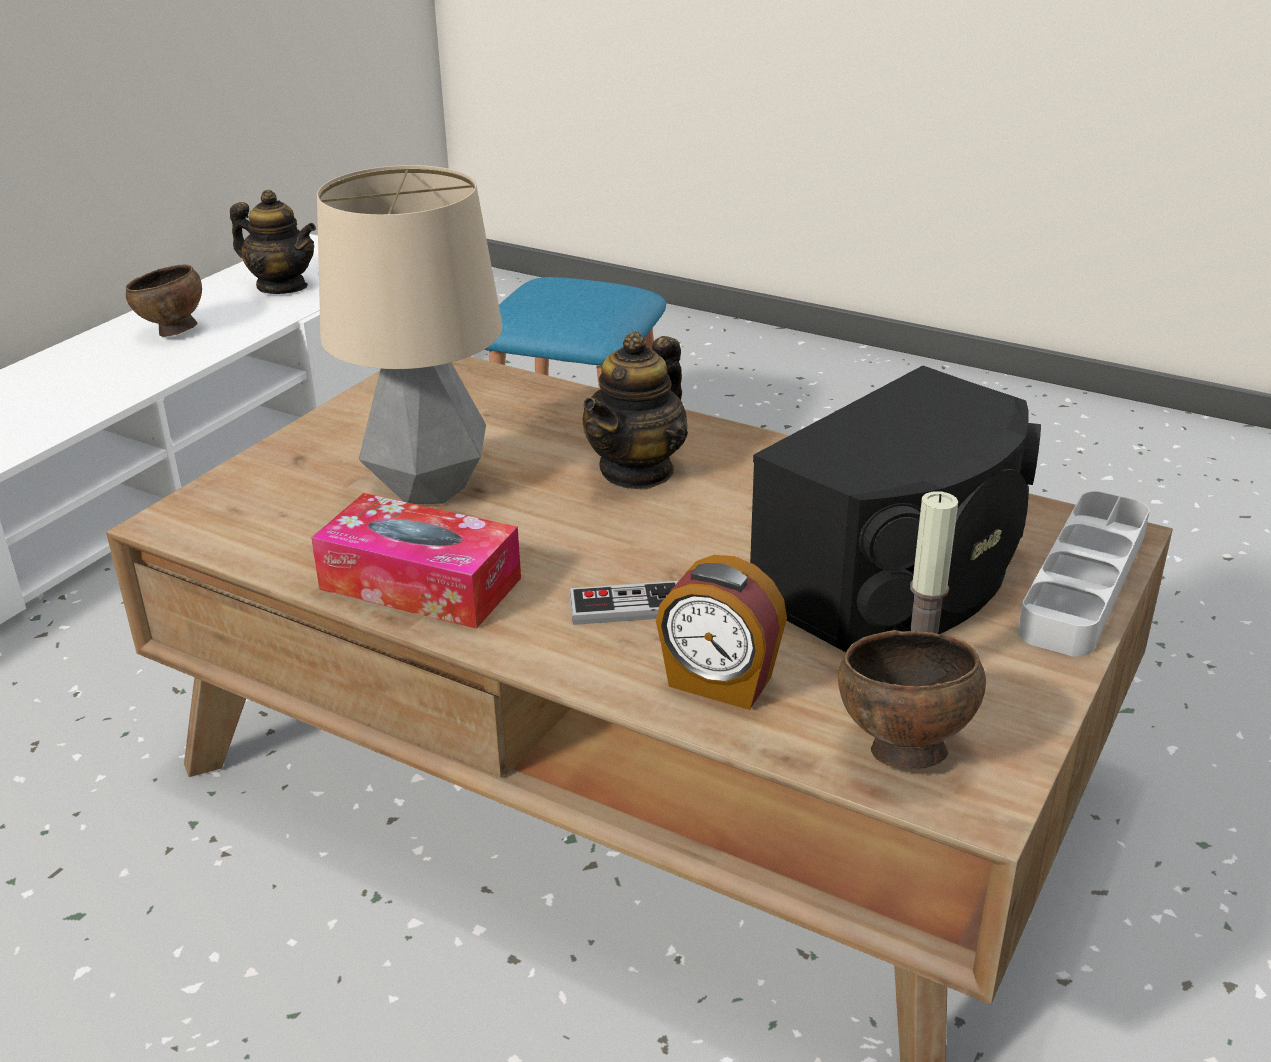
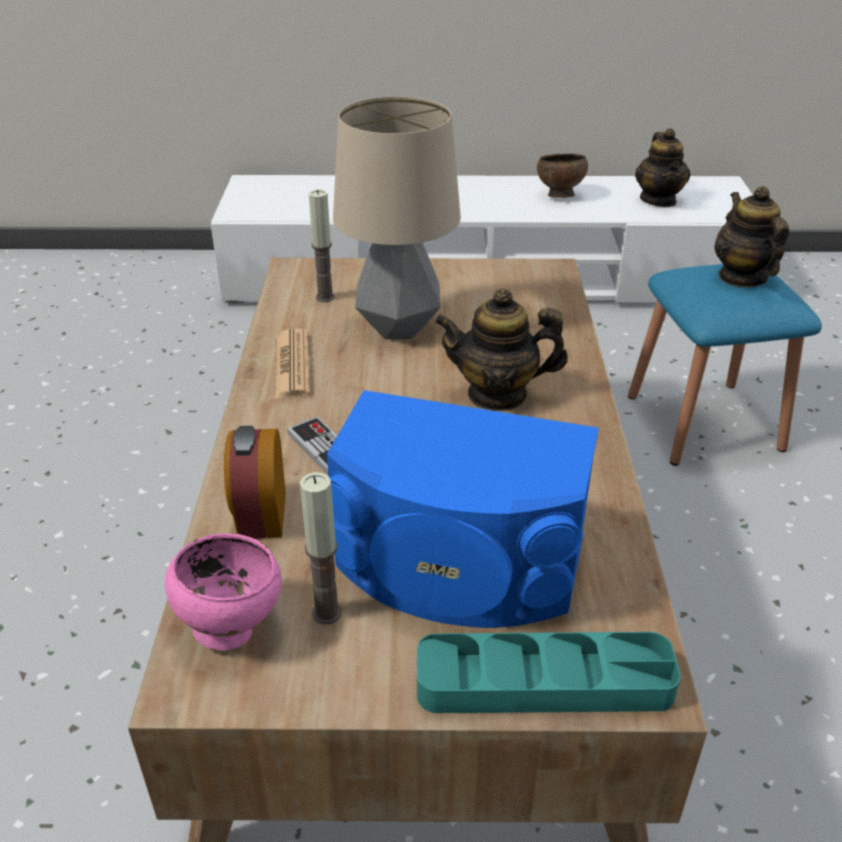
camera: 60 degrees right, 5 degrees up
tissue box [311,493,521,629] -> newspaper [274,329,310,398]
black speaker [750,366,1041,652] -> blue speaker [327,390,599,628]
brown bowl [838,630,986,769] -> pink bowl [165,533,282,651]
grey tray [1018,491,1150,657] -> turquoise tray [417,632,681,713]
none -> candle [309,190,335,302]
none -> teapot [714,186,789,288]

